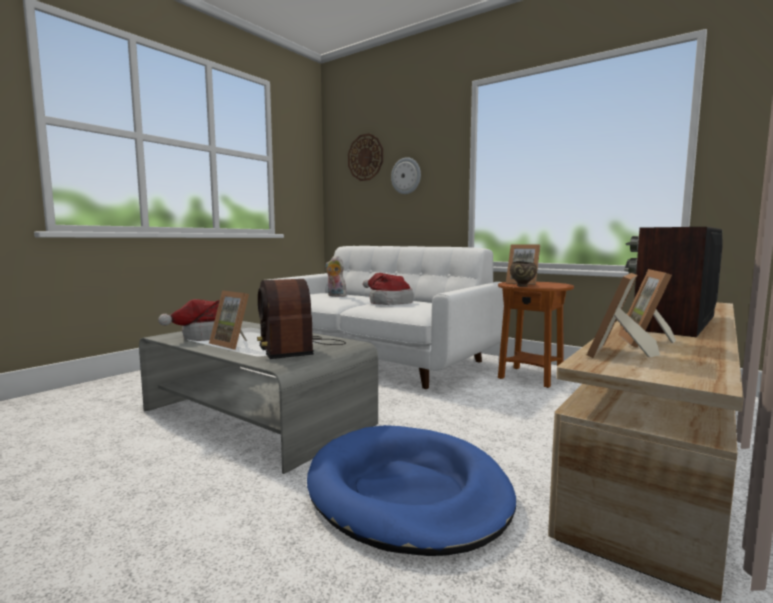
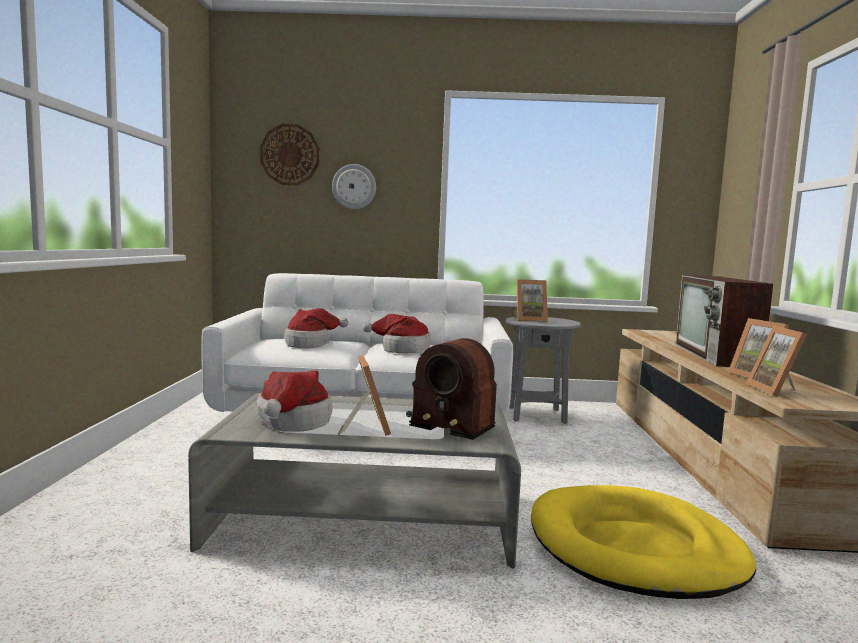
camera: 35 degrees left, 0 degrees up
picture frame [209,290,249,350] -> picture frame turned 105 degrees counterclockwise [337,355,391,436]
blue dog bed [307,425,516,556] -> yellow dog bed [531,485,756,599]
plush toy [326,256,346,297] -> hat [284,308,348,348]
brown side table [498,282,574,388] -> grey side table [506,317,581,424]
brown bowl [510,261,537,287] -> none

